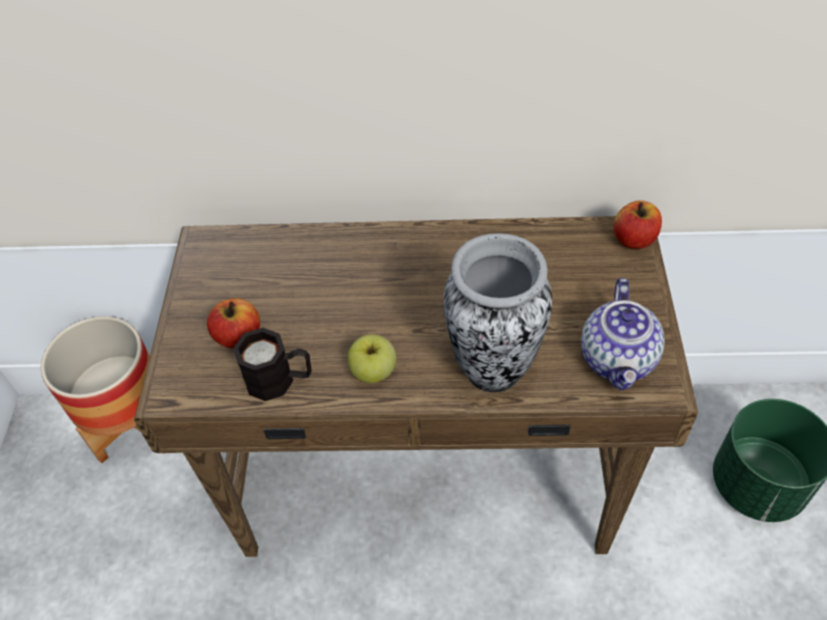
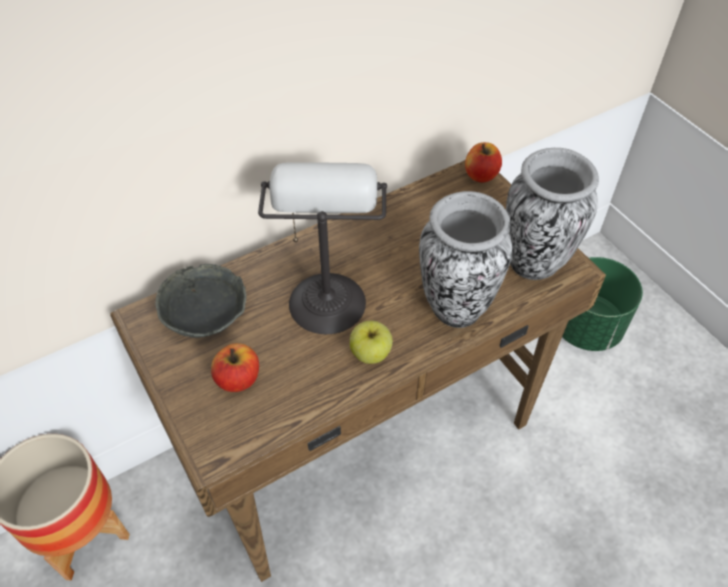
camera: 35 degrees left, 0 degrees up
black mug [233,328,312,401] -> none
teapot [581,278,665,391] -> vase [506,148,599,280]
none -> grey bowl [155,264,246,338]
none -> table lamp [258,162,387,334]

